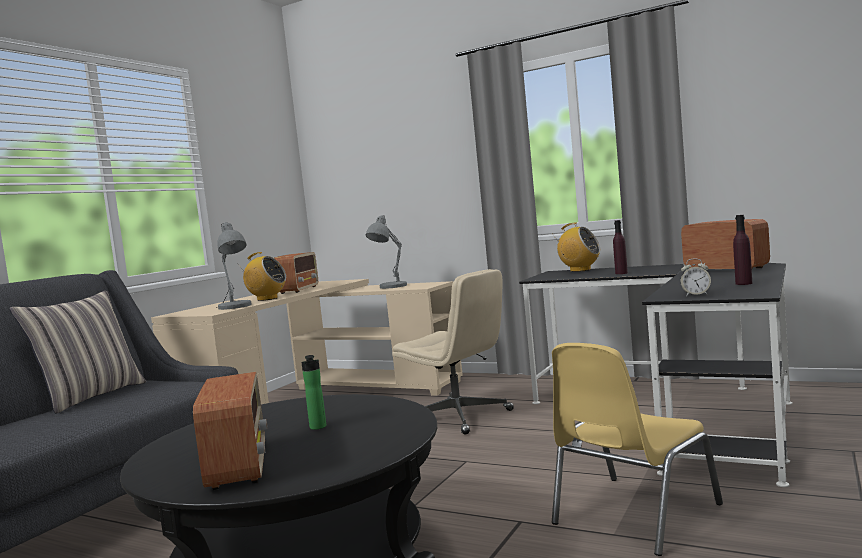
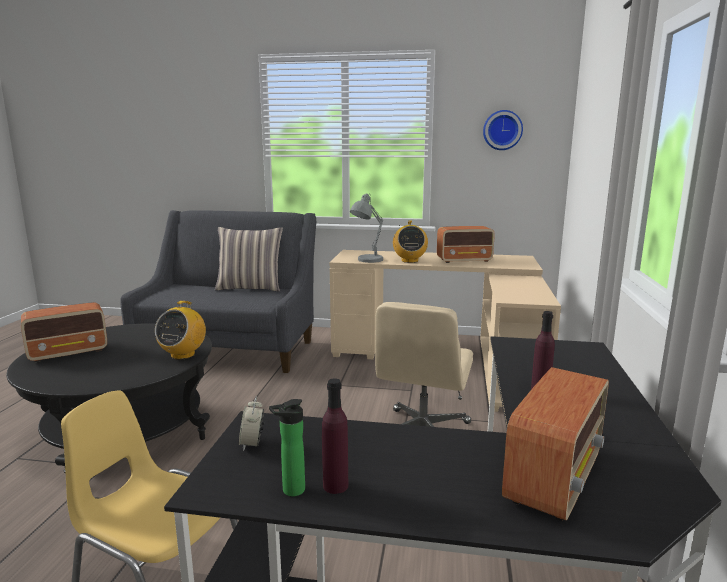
camera: 70 degrees right, 10 degrees up
bottle [301,355,326,430] -> bottle moved to [269,399,305,497]
grey table lamp [366,215,407,289] -> none
radio [552,222,601,272] -> radio moved to [155,301,206,360]
none -> wall clock [483,110,523,150]

